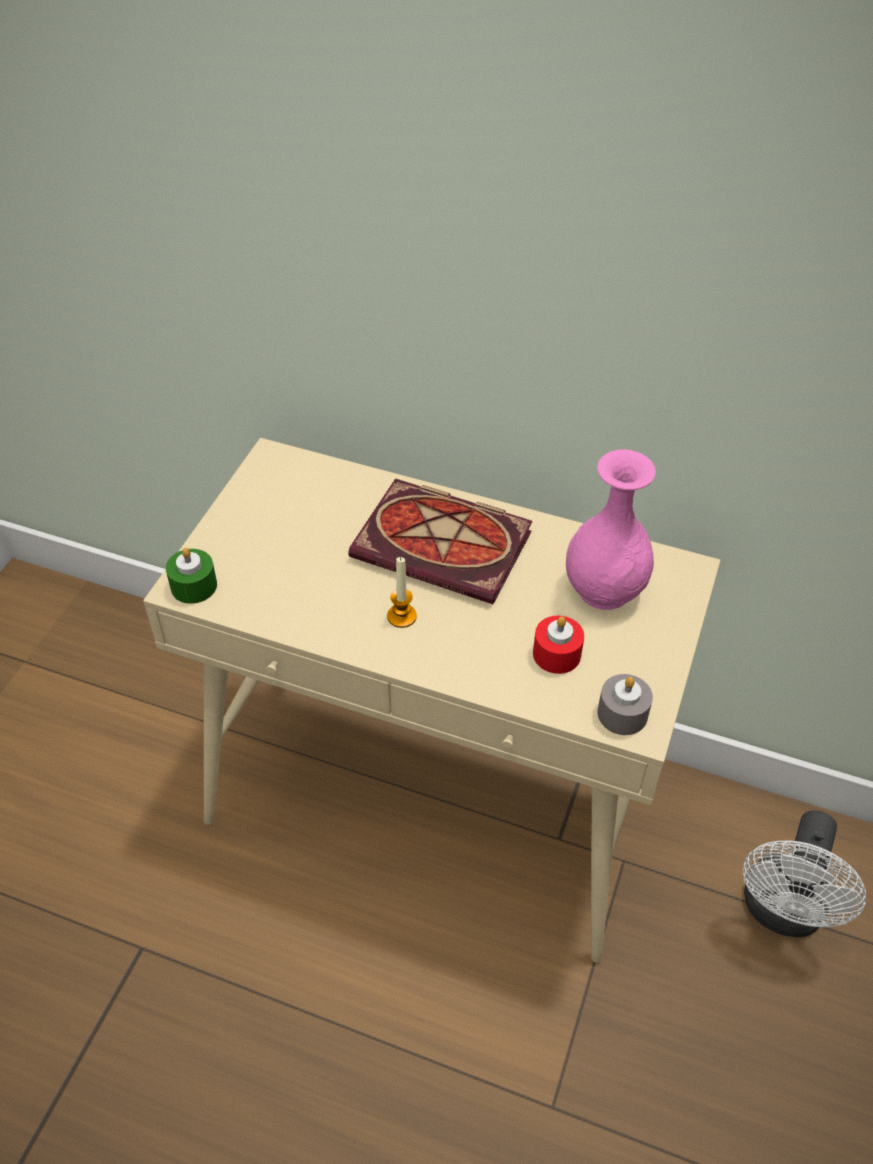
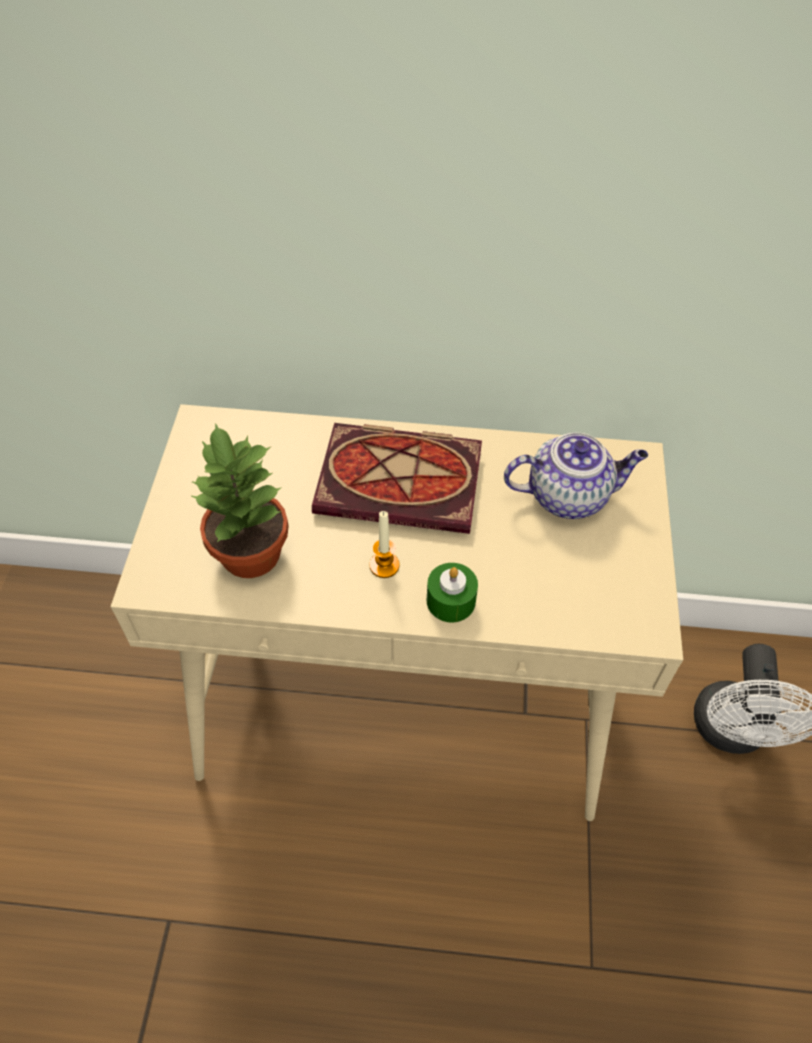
camera: 15 degrees left, 5 degrees up
green candle [166,548,217,604] -> green candle moved to [427,563,478,623]
red candle [533,616,584,674] -> none
pink vase [566,450,656,610] -> teapot [504,432,648,519]
grey candle [597,674,653,735] -> none
none -> potted plant [190,423,289,578]

